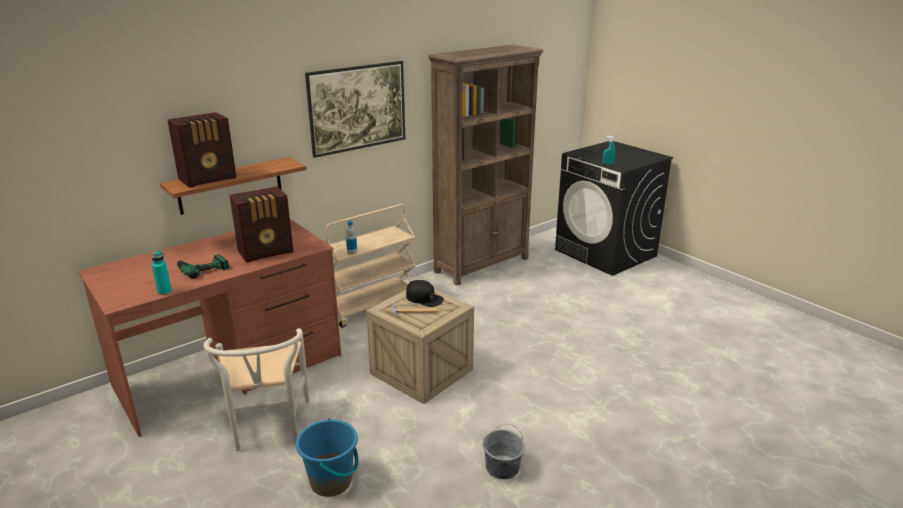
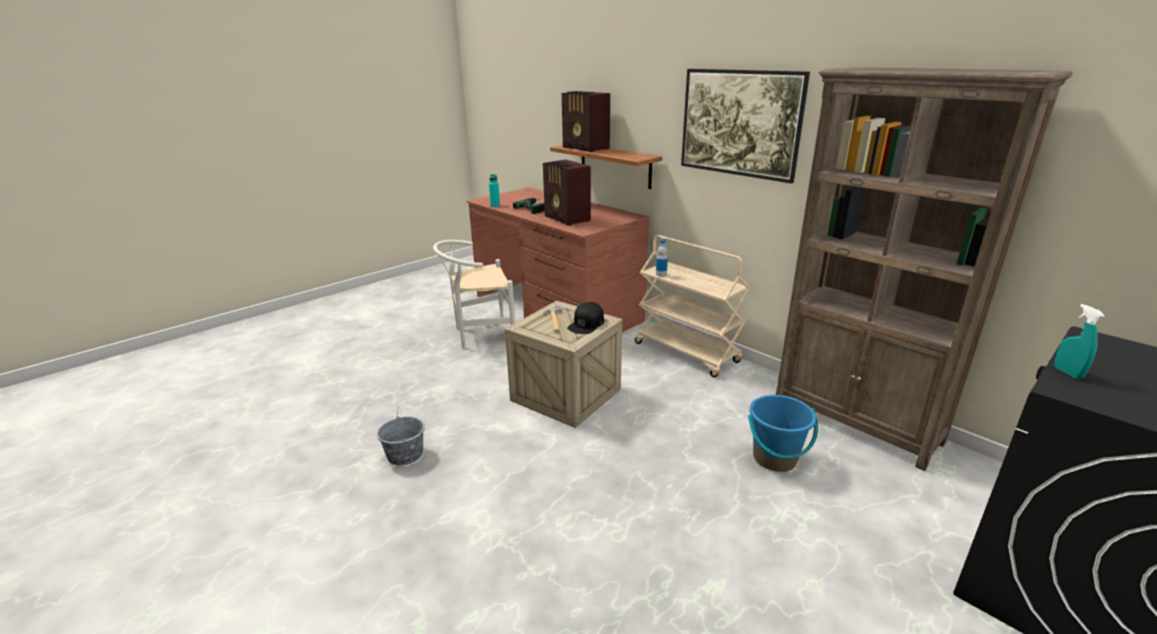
camera: 85 degrees right, 0 degrees up
blue bucket [296,418,359,497] -> blue bucket moved to [748,395,818,472]

